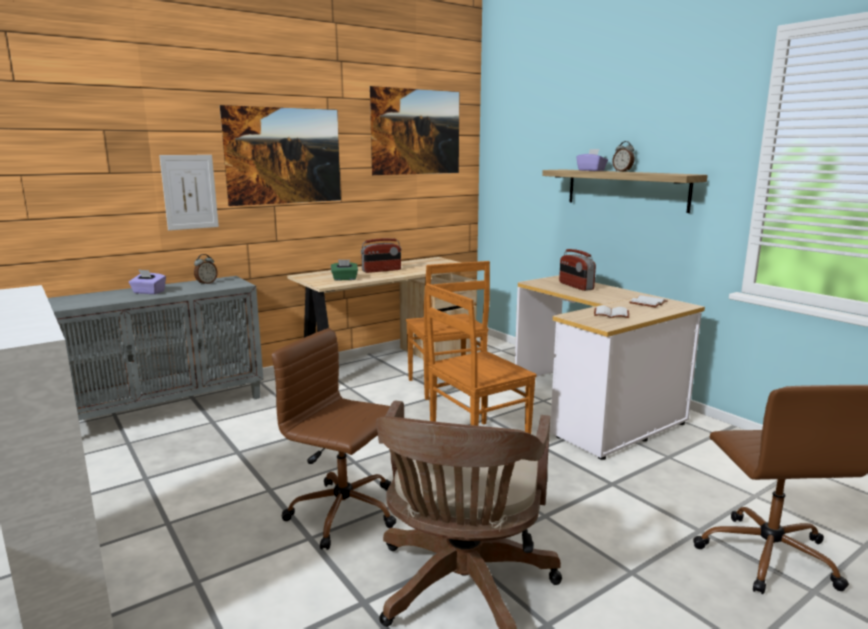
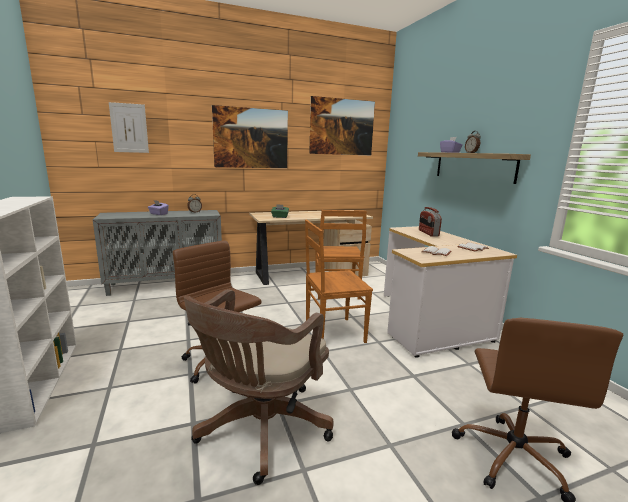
camera: 15 degrees right, 0 degrees up
picture [159,155,219,231] -> picture moved to [109,102,149,153]
radio [361,238,401,273] -> none

